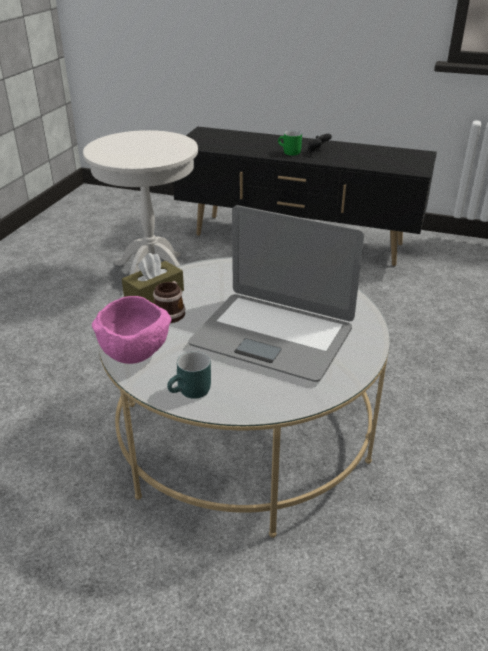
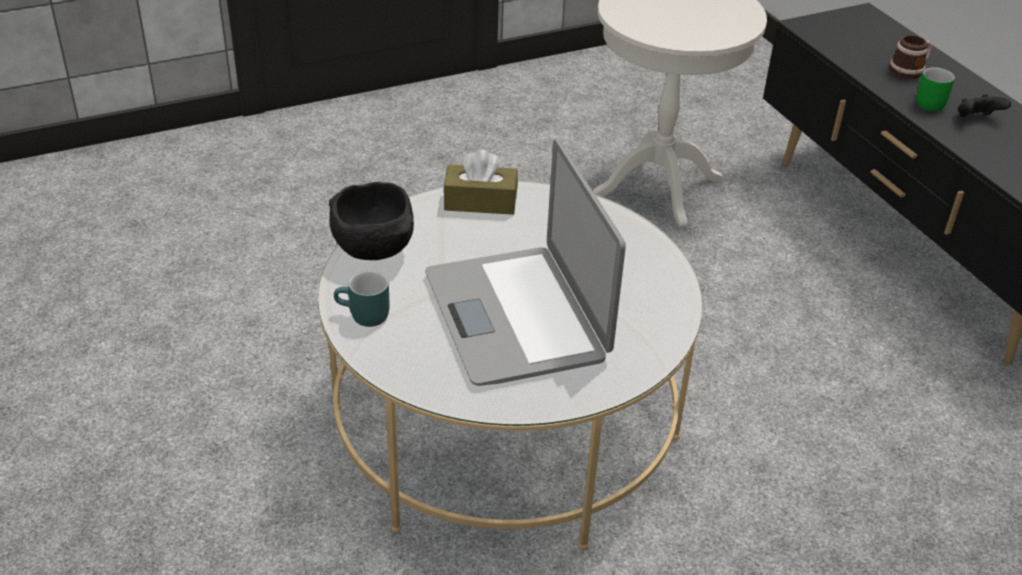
camera: 45 degrees right, 5 degrees up
pink bowl [92,296,171,364] -> black bowl [329,182,414,260]
mug [153,281,185,323] -> mug moved to [889,35,932,79]

